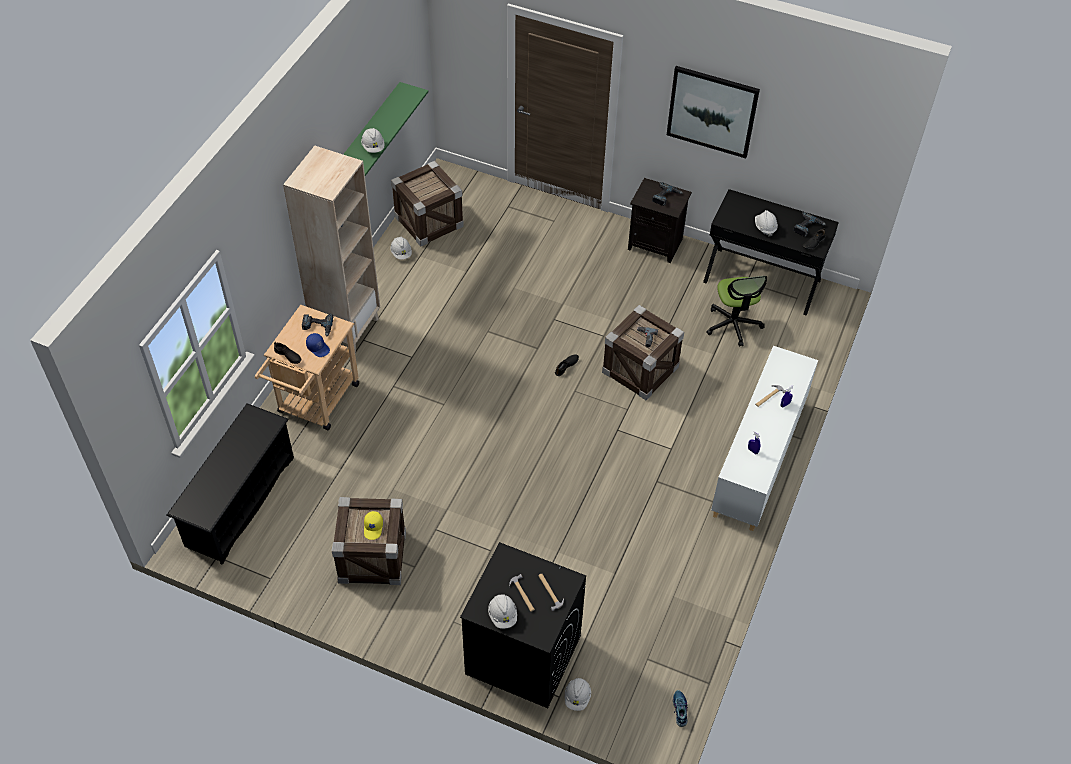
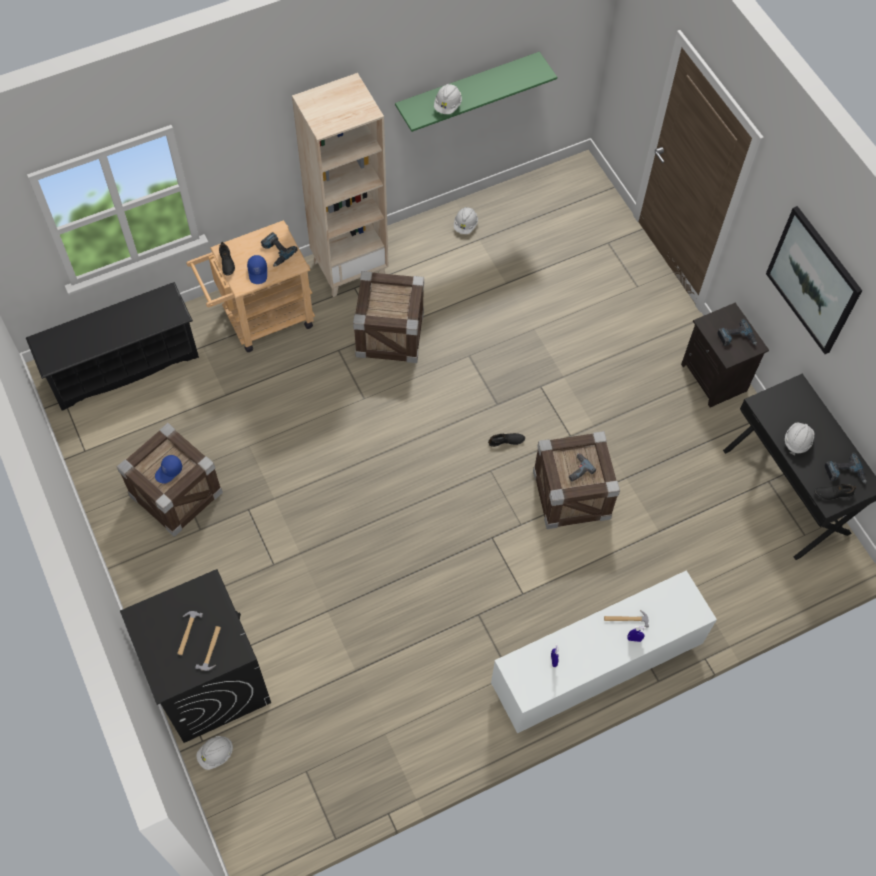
camera: 40 degrees right, 10 degrees up
yellow cap [364,511,383,540] -> blue cap [155,455,182,484]
crate [391,161,464,247] -> crate moved to [353,271,424,363]
white hard hat [488,594,517,629] -> none
shoe [673,690,688,727] -> none
office chair [706,276,767,347] -> none

